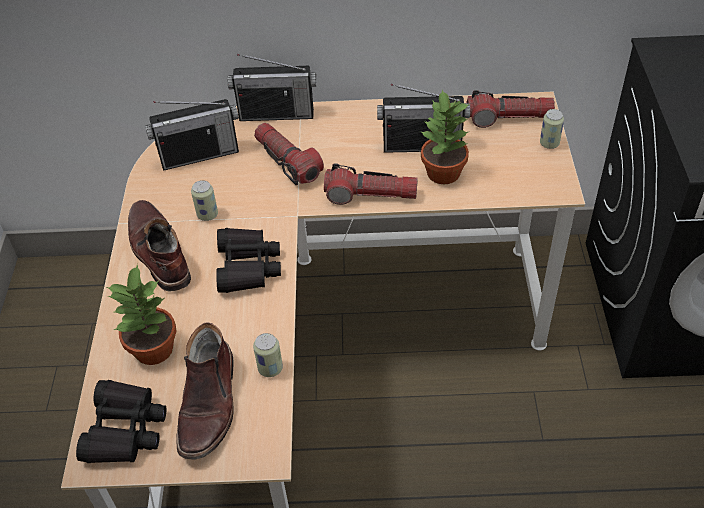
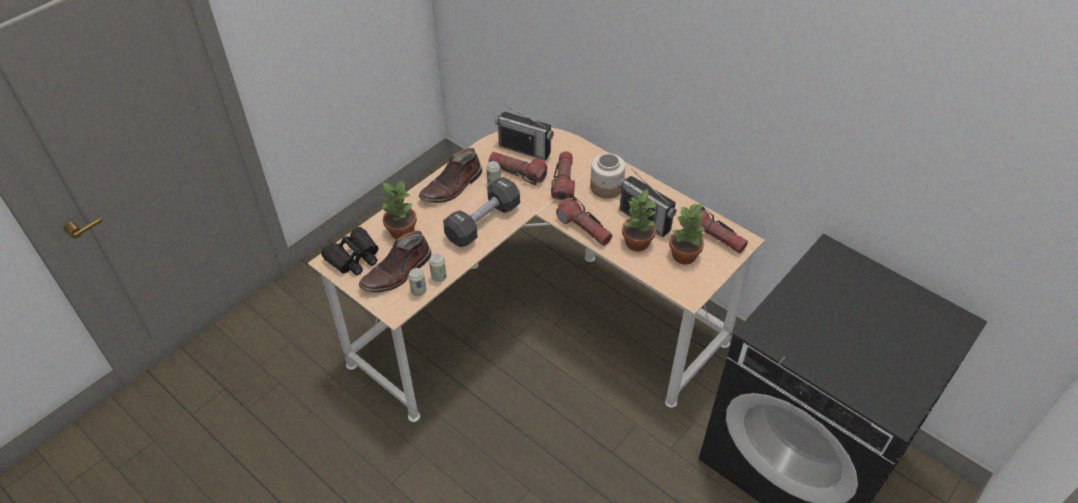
camera: 40 degrees right, 0 degrees up
brown boot [128,200,191,291] -> brown boot turned 150 degrees counterclockwise [419,148,482,203]
black binoculars [216,228,281,293] -> black dumbbell [443,177,520,247]
radio [227,54,317,121] -> none
can [540,109,564,149] -> can moved to [409,268,426,296]
none -> flashlight [489,152,547,185]
none -> jar [590,153,625,199]
none -> potted plant [669,202,706,264]

